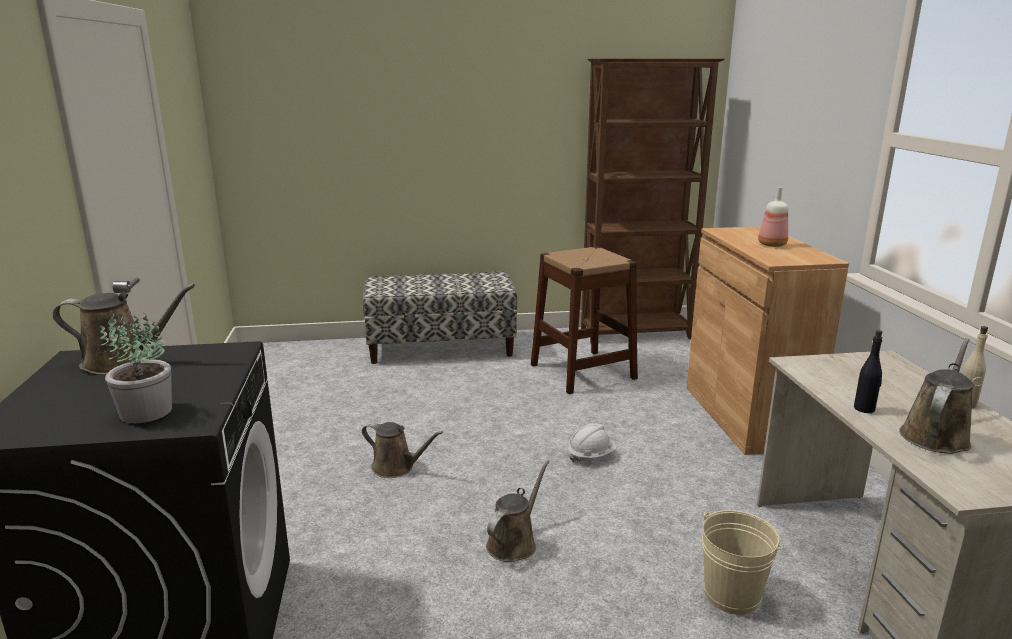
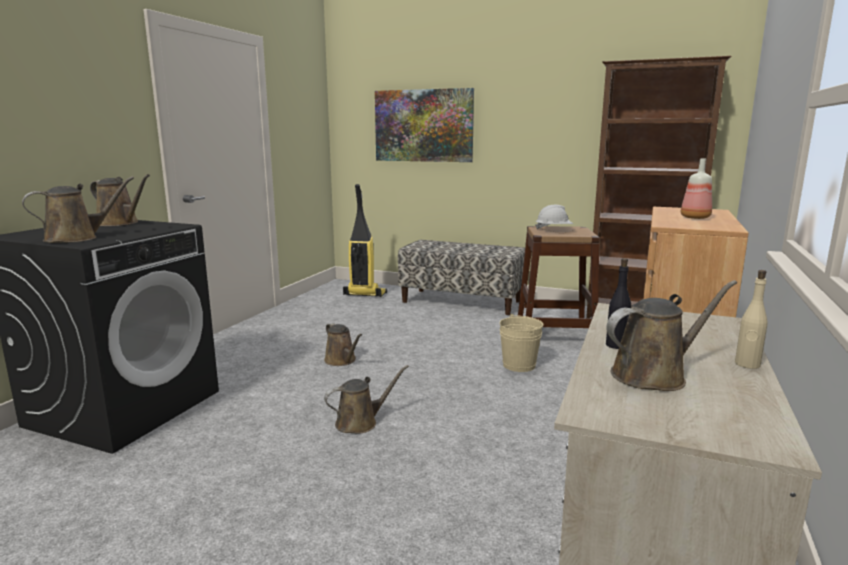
camera: 30 degrees right, 5 degrees down
potted plant [100,310,172,423] -> brown watering can [22,176,134,243]
white hard hat [568,423,617,463] -> white hard hat moved to [535,205,573,230]
beige bucket [702,510,784,615] -> beige bucket moved to [500,314,544,372]
none -> vacuum cleaner [343,184,387,297]
none -> picture [375,88,474,162]

